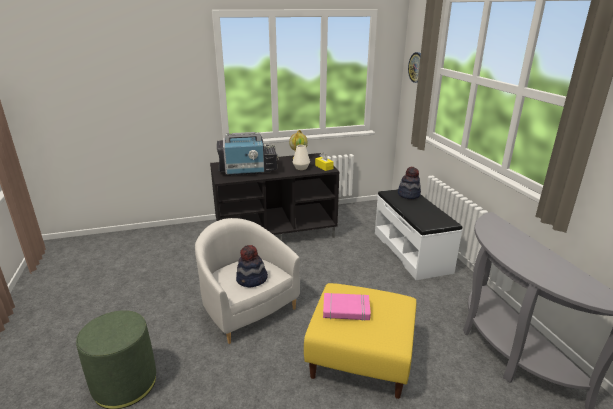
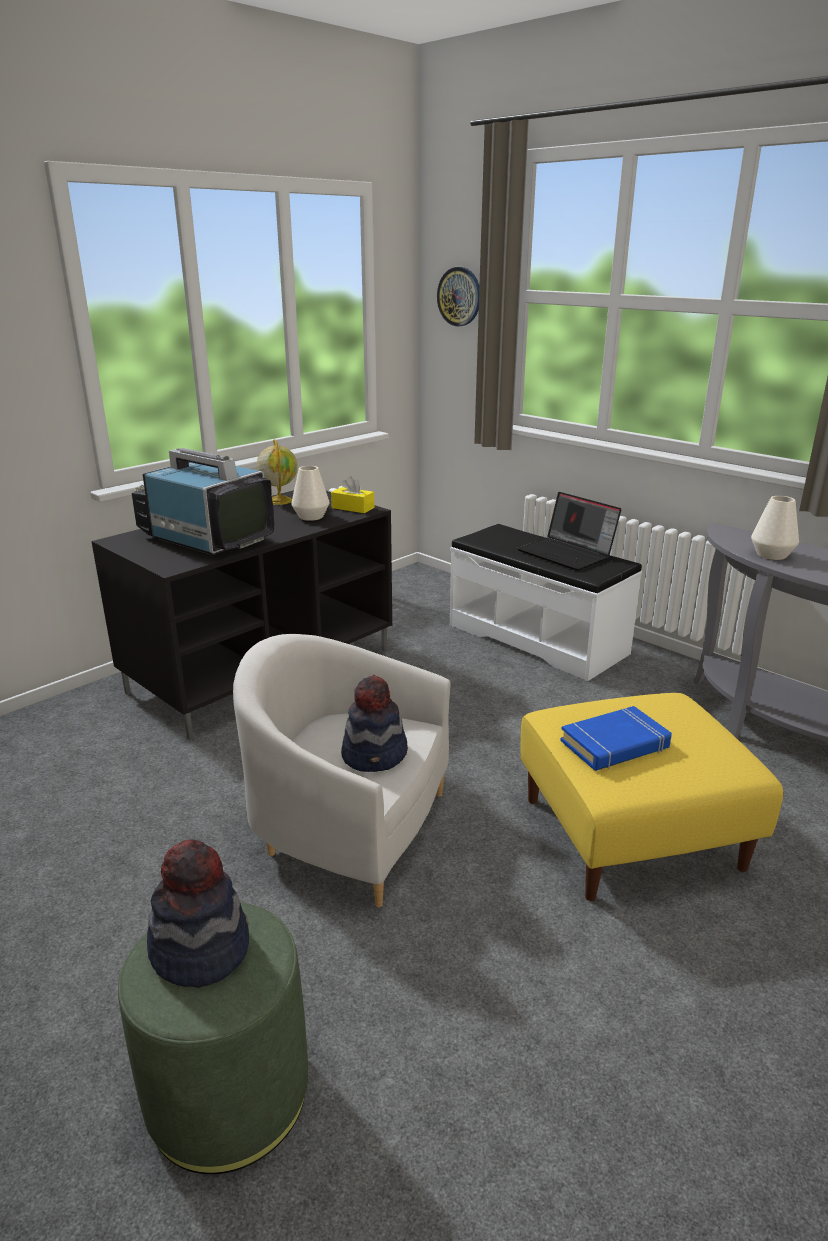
camera: 30 degrees left, 0 degrees up
television [217,132,279,175] -> television turned 105 degrees counterclockwise [132,448,274,555]
pink book [323,293,371,321] -> blue book [560,706,672,771]
hat [398,167,421,199] -> hat moved to [147,839,249,988]
none -> laptop [517,492,621,571]
none -> white vase [751,496,799,560]

